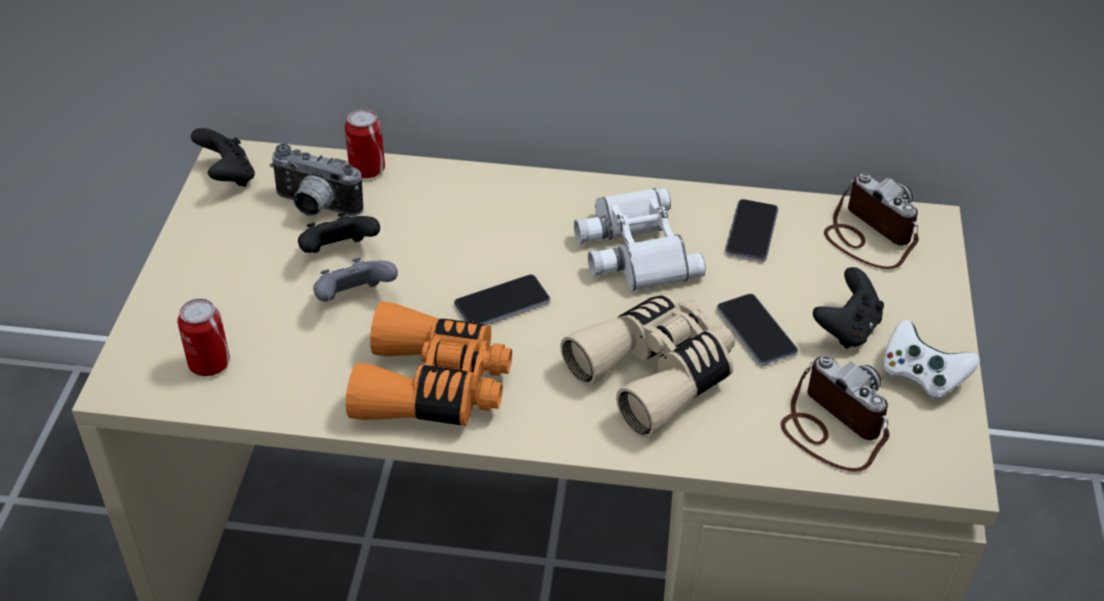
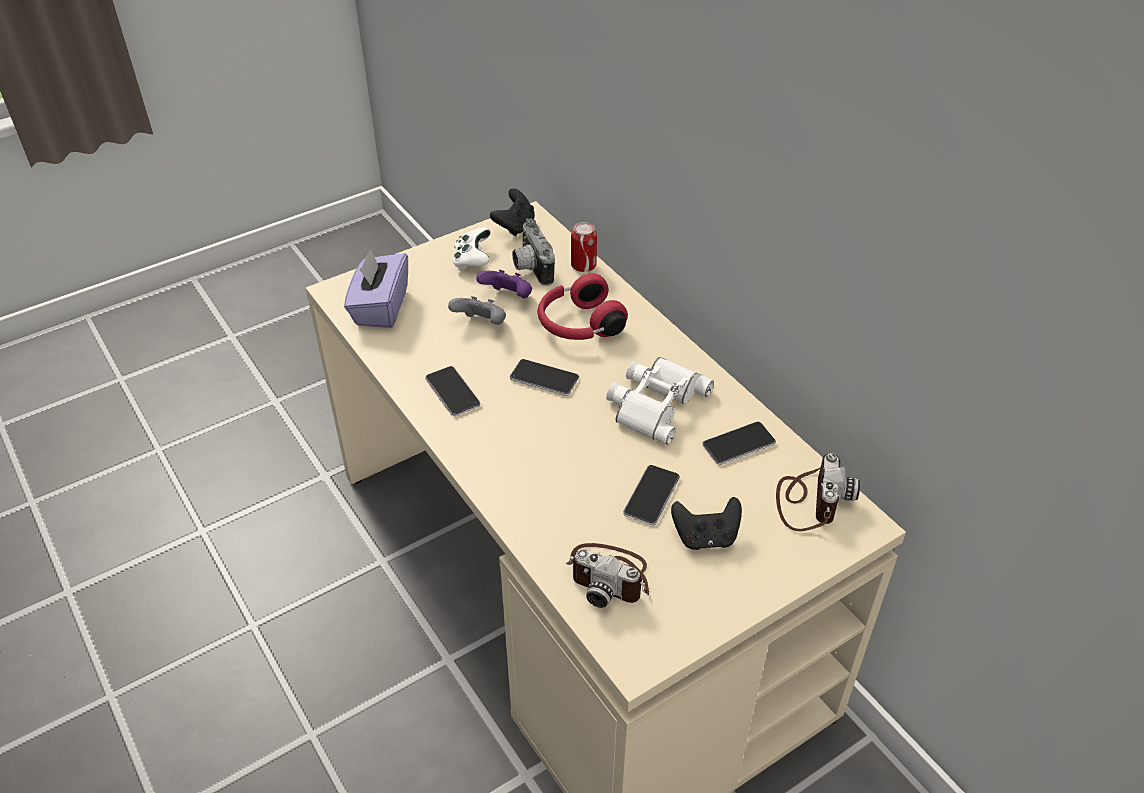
camera: 50 degrees right, 0 degrees up
can [177,299,230,376] -> purple tissue box [344,249,408,328]
black game controller [298,212,380,253] -> purple game controller [476,270,532,298]
orange binoculars [346,301,512,426] -> phone [425,366,481,416]
beige binoculars [560,294,735,438] -> none
camera [781,356,889,472] -> camera turned 105 degrees clockwise [566,543,649,608]
white game controller [883,319,980,400] -> white game controller moved to [453,227,491,270]
none -> red headphones [538,274,628,340]

